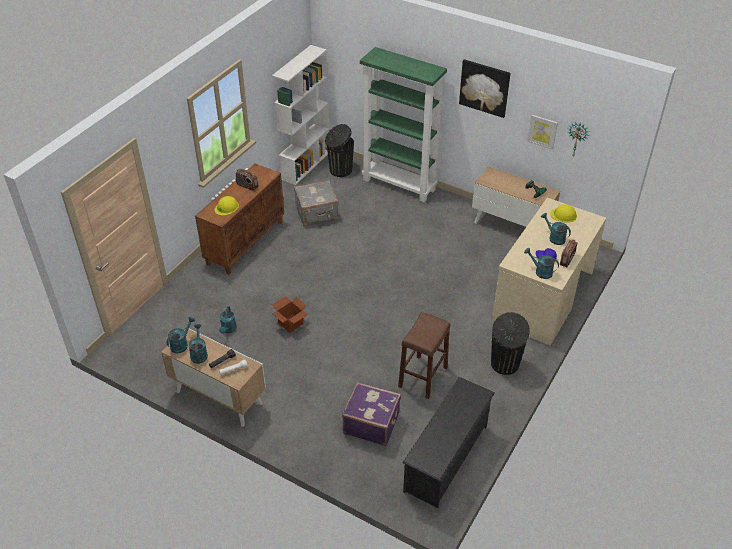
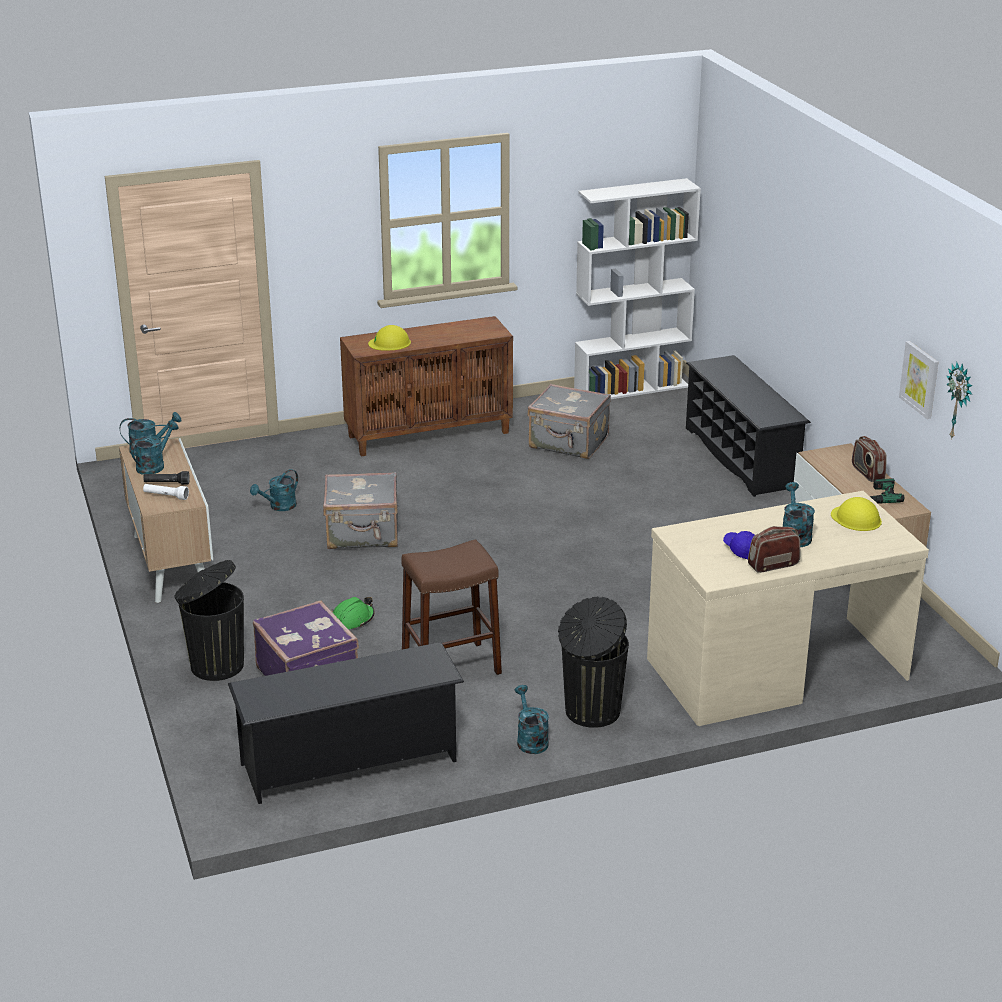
camera: 40 degrees right, 15 degrees down
radio [236,169,259,191] -> radio moved to [852,436,887,482]
cardboard box [272,296,308,333] -> grey suitcase [323,472,398,549]
black trash can [325,124,354,177] -> black trash can moved to [174,560,244,681]
green bookcase [360,47,447,202] -> black shoe rack [686,355,811,497]
picture [459,59,511,118] -> none
turquoise watering can [524,248,559,279] -> turquoise watering can moved to [515,685,549,754]
none -> green hard hat [331,597,375,629]

